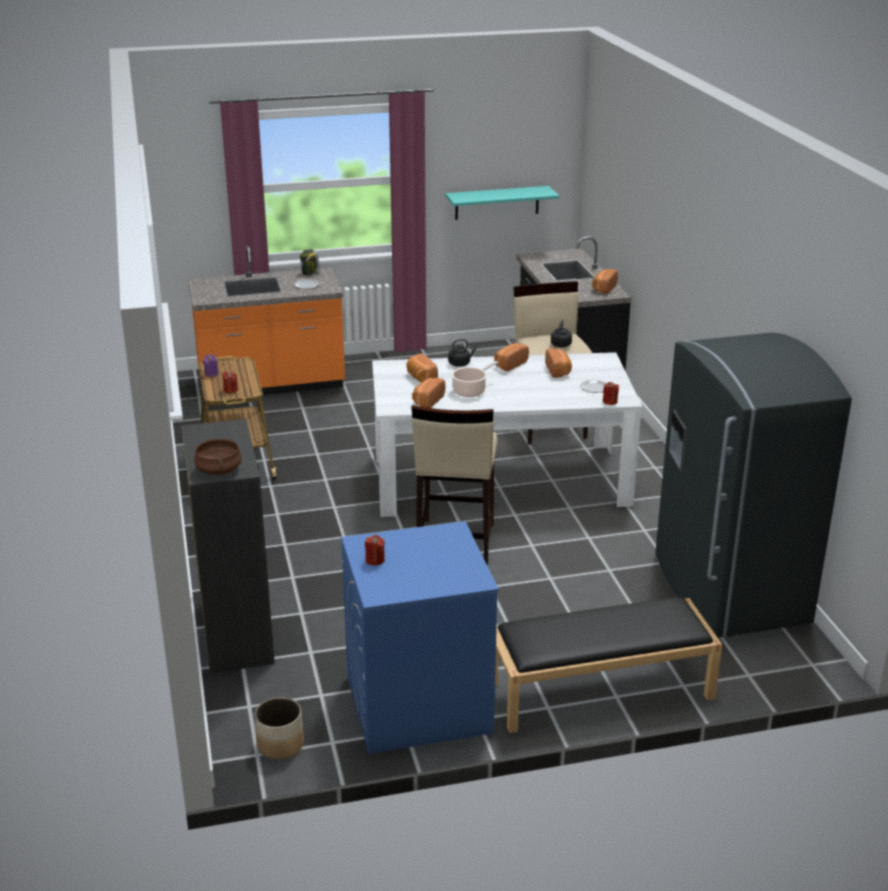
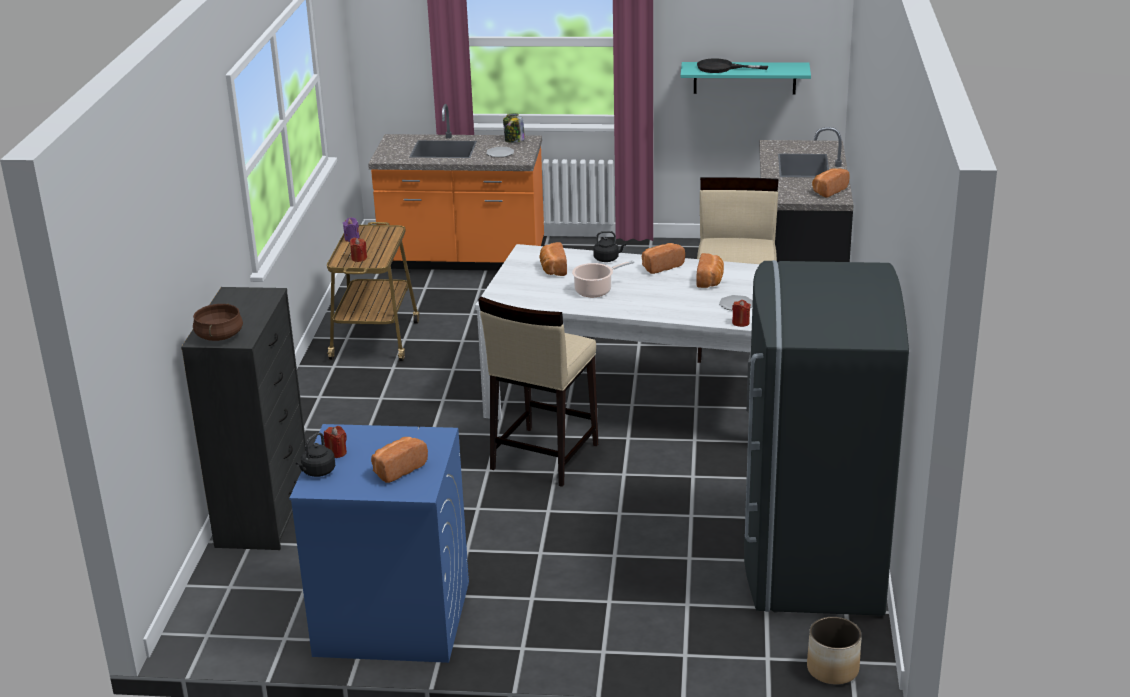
camera: 20 degrees right, 0 degrees up
planter [254,697,304,759] -> planter moved to [807,617,862,685]
bread [412,378,445,408] -> bread moved to [371,437,428,483]
black bench [495,597,722,733] -> none
black kettle [551,319,572,347] -> black kettle moved to [296,432,335,477]
none -> black frying pan [697,59,768,73]

